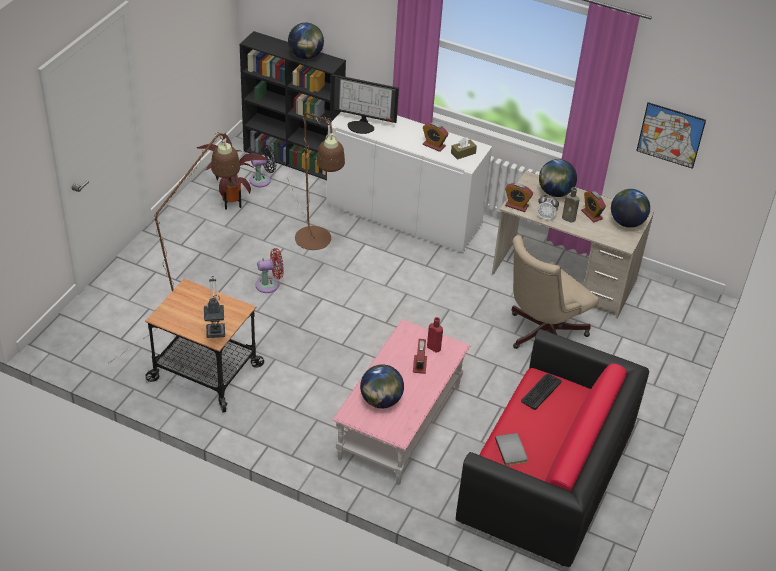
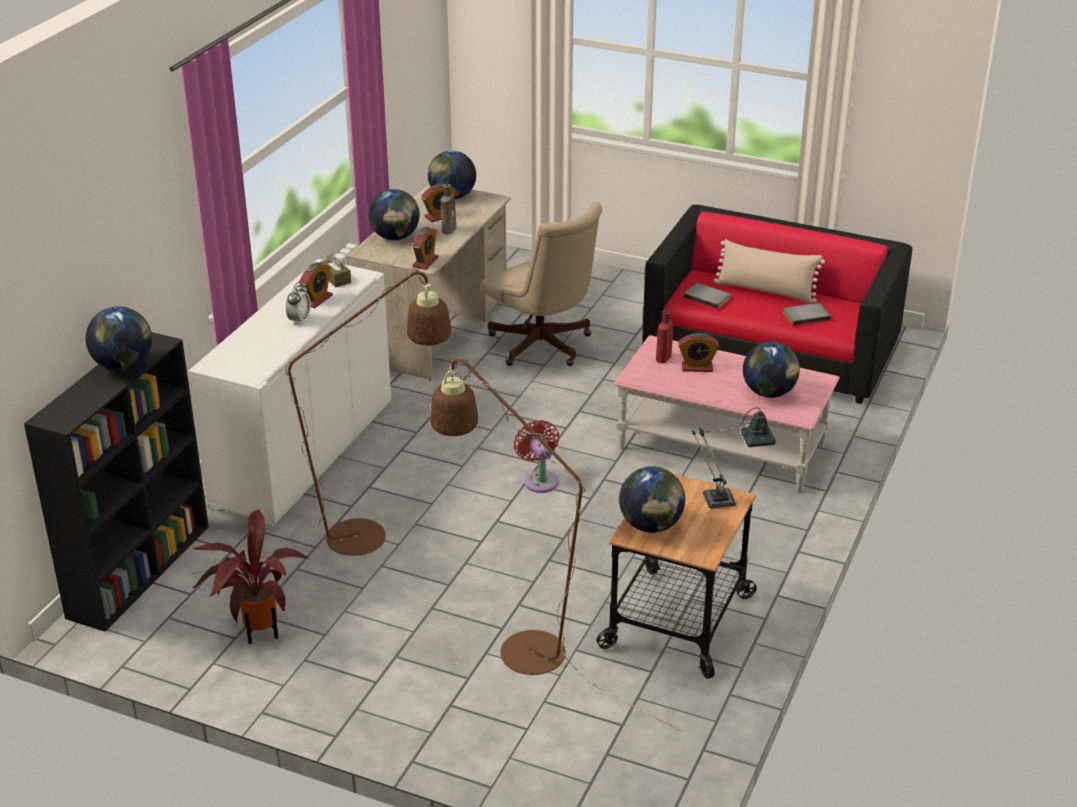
camera: 90 degrees left, 10 degrees down
black fan [249,145,276,187] -> none
red fan [255,248,284,293] -> red fan moved to [514,420,559,493]
monitor [331,74,399,134] -> none
keyboard [521,374,562,410] -> grey book [683,283,731,309]
alarm clock [537,195,559,220] -> alarm clock moved to [286,282,311,325]
picture [636,102,706,169] -> none
none -> globe [619,466,685,533]
none -> beige pillow [713,239,825,304]

